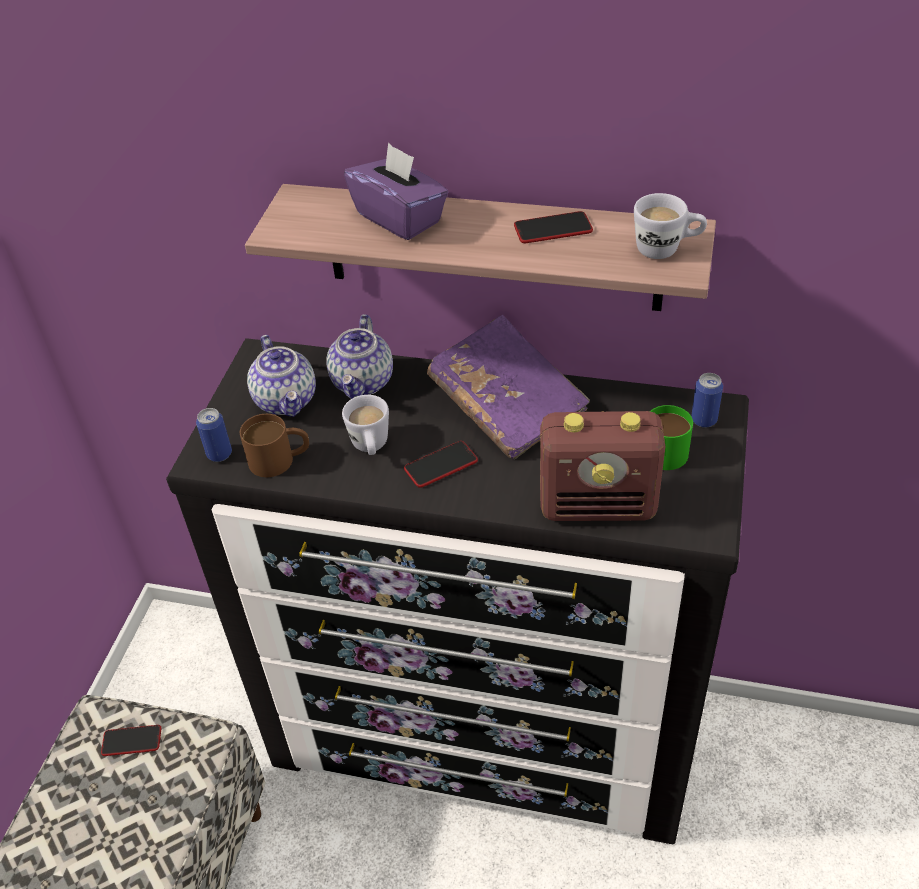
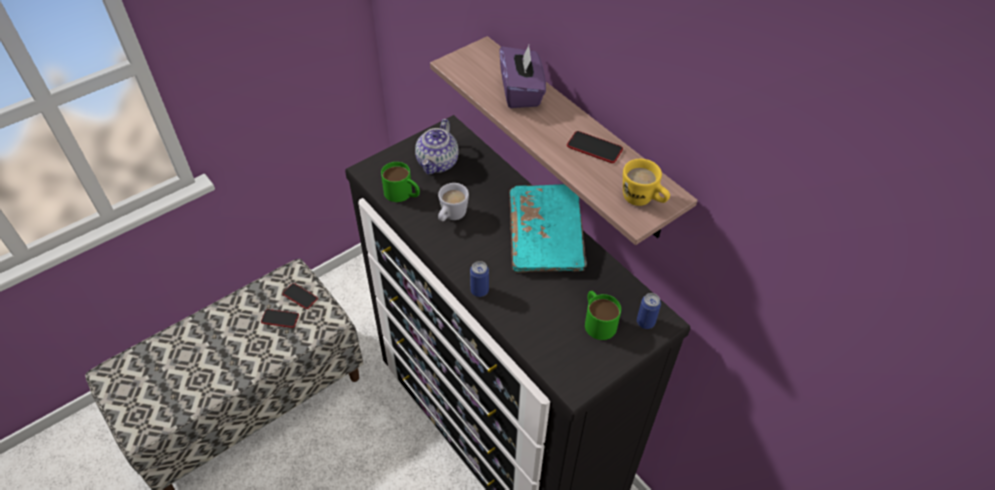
camera: 35 degrees right, 5 degrees up
can [196,408,232,462] -> can moved to [470,261,489,297]
brown mug [240,414,309,477] -> green mug [381,162,420,202]
teapot [326,314,393,399] -> none
phone [404,441,478,488] -> phone moved to [261,309,299,328]
purple book [427,315,590,459] -> turquoise book [509,184,587,273]
radio [540,411,665,521] -> none
white mug [634,193,707,259] -> yellow mug [623,159,670,206]

